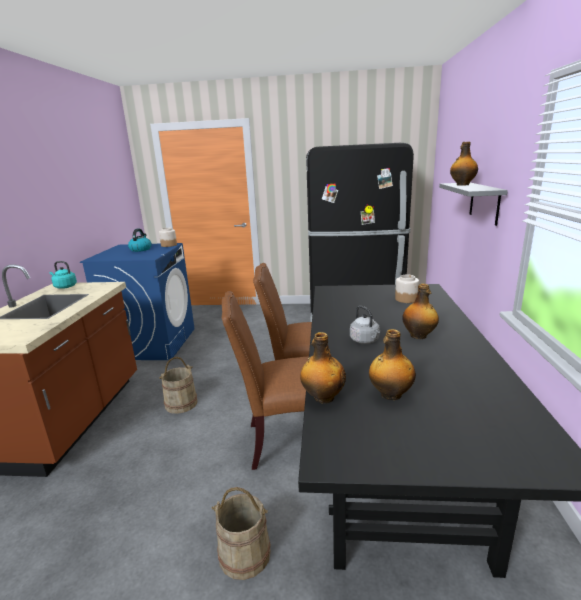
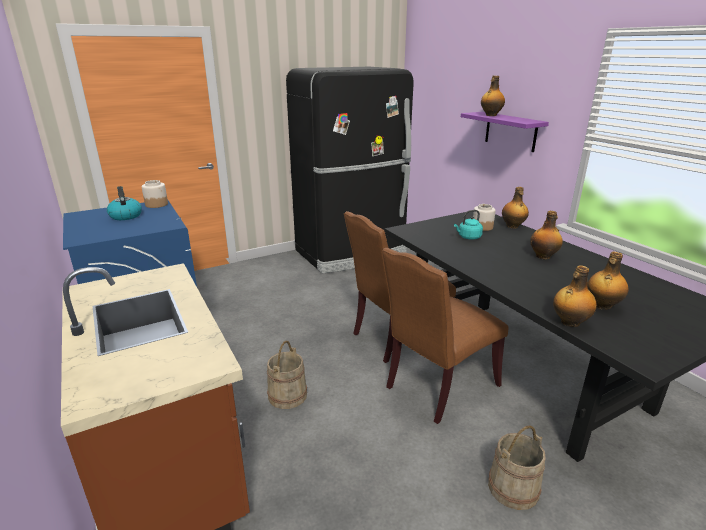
camera: 35 degrees left, 5 degrees up
turquoise kettle [50,261,77,289] -> turquoise kettle moved to [454,210,483,240]
grey kettle [350,306,380,344] -> none
grey shelf [439,183,508,226] -> purple shelf [461,112,549,152]
none -> bottle [502,187,529,228]

